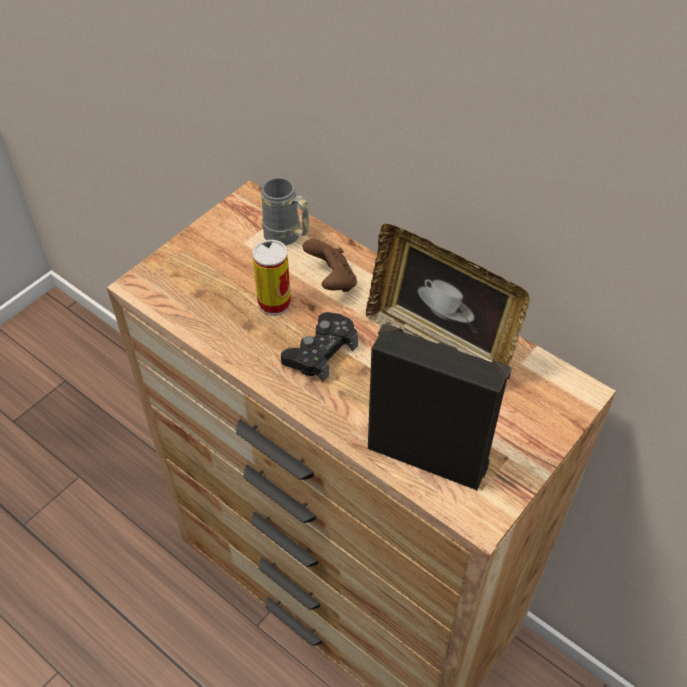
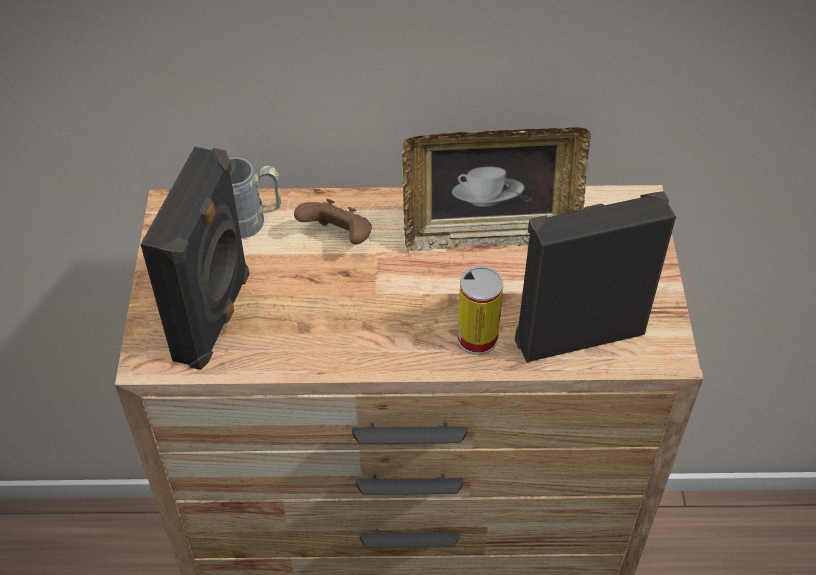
camera: 40 degrees left, 0 degrees up
can [252,240,291,316] -> can moved to [457,266,503,355]
black game controller [281,312,358,382] -> none
none -> black speaker [140,147,249,370]

